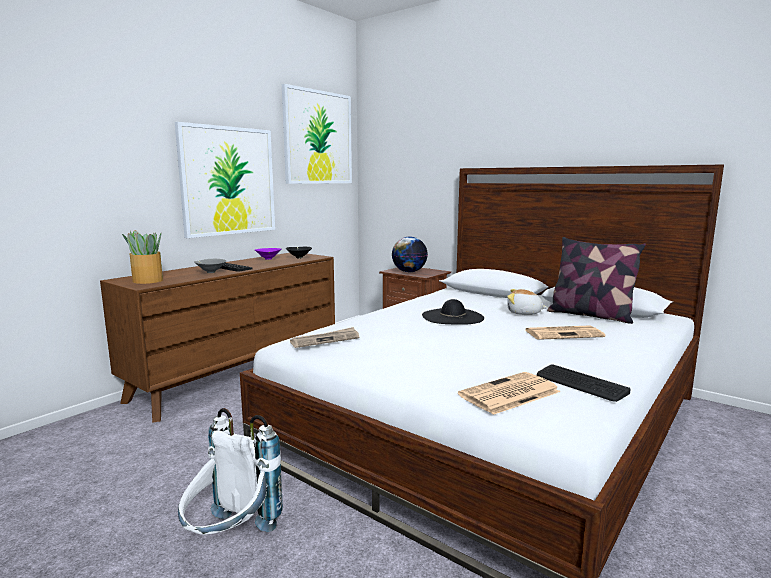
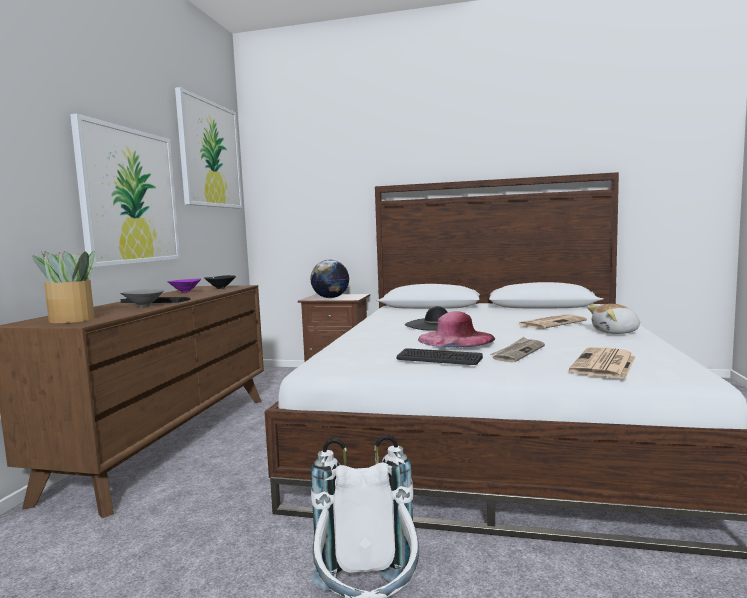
camera: 25 degrees left, 5 degrees down
newspaper [290,327,359,348] -> newspaper moved to [490,337,545,362]
plush toy [507,289,548,315] -> plush toy moved to [588,304,641,334]
keyboard [537,364,631,402] -> keyboard moved to [397,348,483,365]
pillow [547,237,646,324] -> none
none -> pink hat [418,311,495,347]

